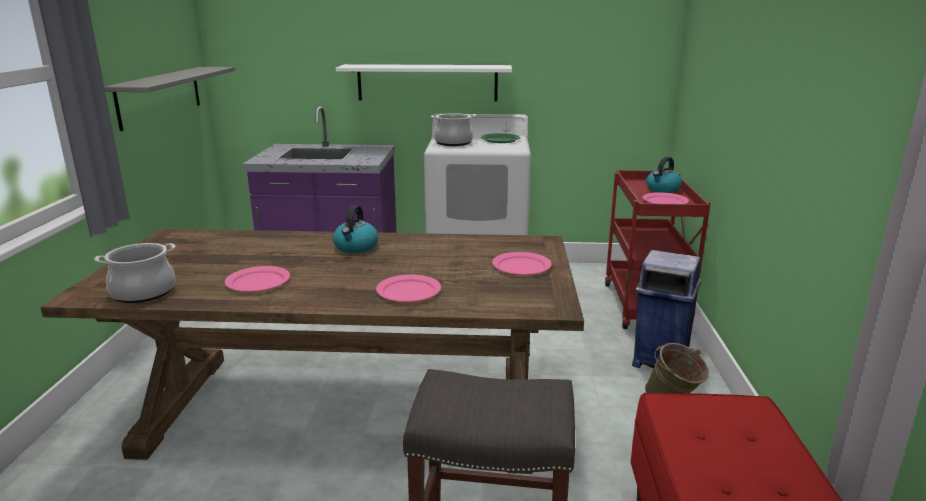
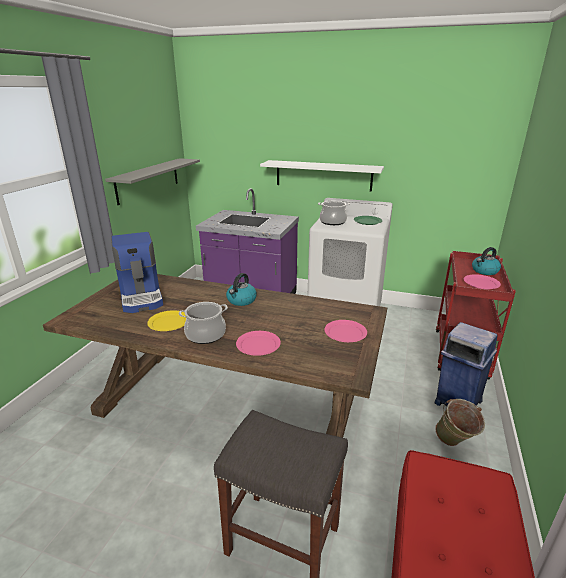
camera: 15 degrees right, 5 degrees up
cooking pot [94,243,176,303] -> cooking pot moved to [179,302,228,344]
pink plate [225,266,290,292] -> yellow plate [147,310,186,331]
none -> coffee machine [111,232,163,313]

